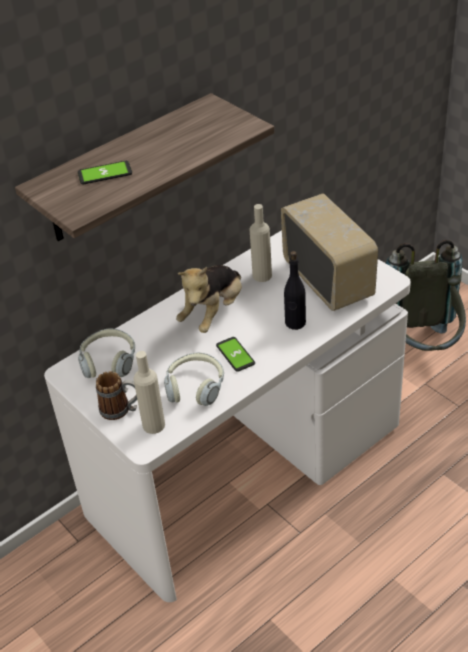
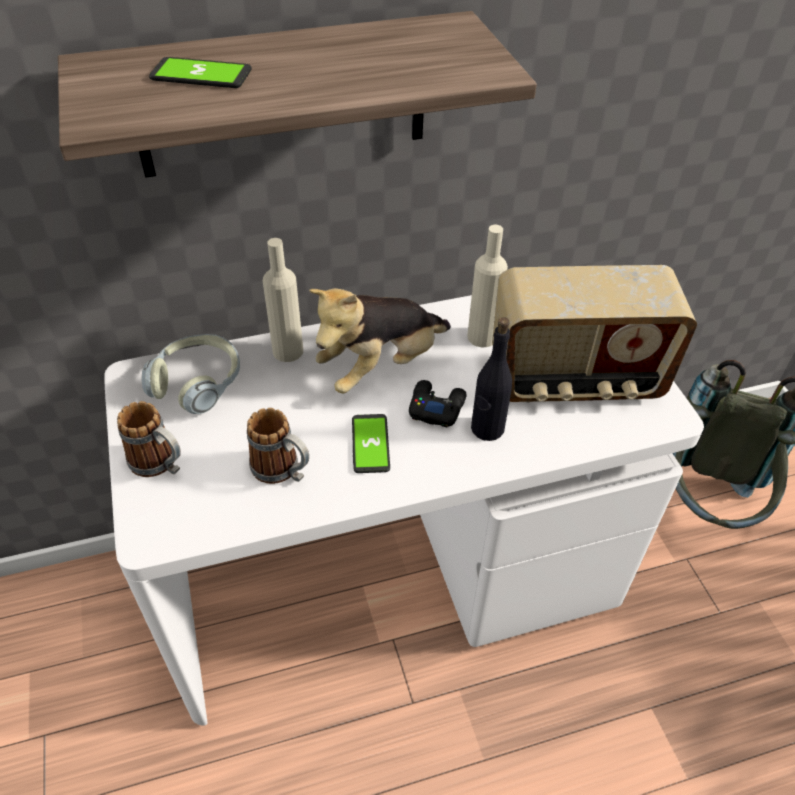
camera: 20 degrees right, 5 degrees up
beige bottle [133,351,165,434] -> beige bottle moved to [263,238,303,362]
headphones [164,352,224,406] -> mug [247,408,309,484]
radio [281,194,378,311] -> radio turned 90 degrees clockwise [492,265,697,403]
none -> black game controller [409,380,466,427]

